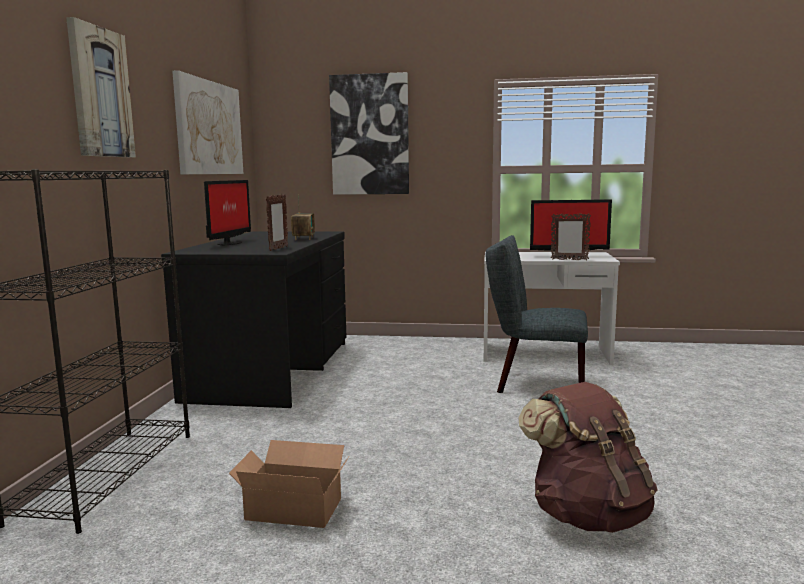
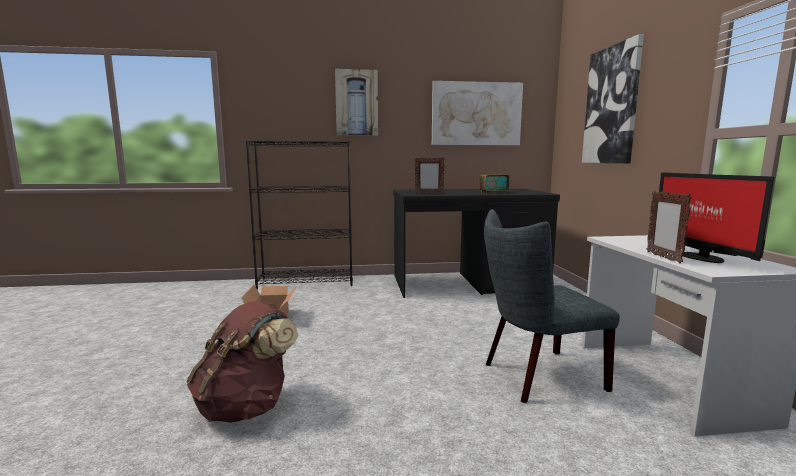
camera: 75 degrees right, 0 degrees up
monitor [204,180,251,245] -> none
grey chair [486,235,588,393] -> grey chair turned 105 degrees counterclockwise [484,209,620,403]

